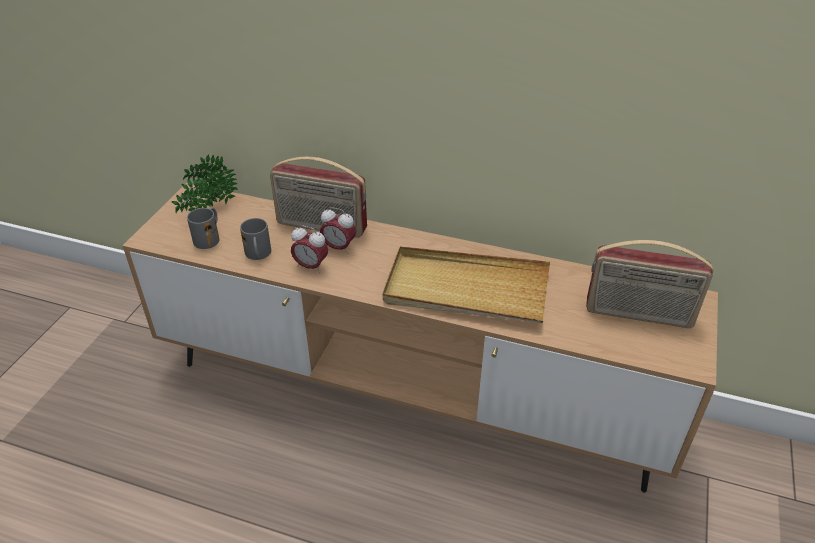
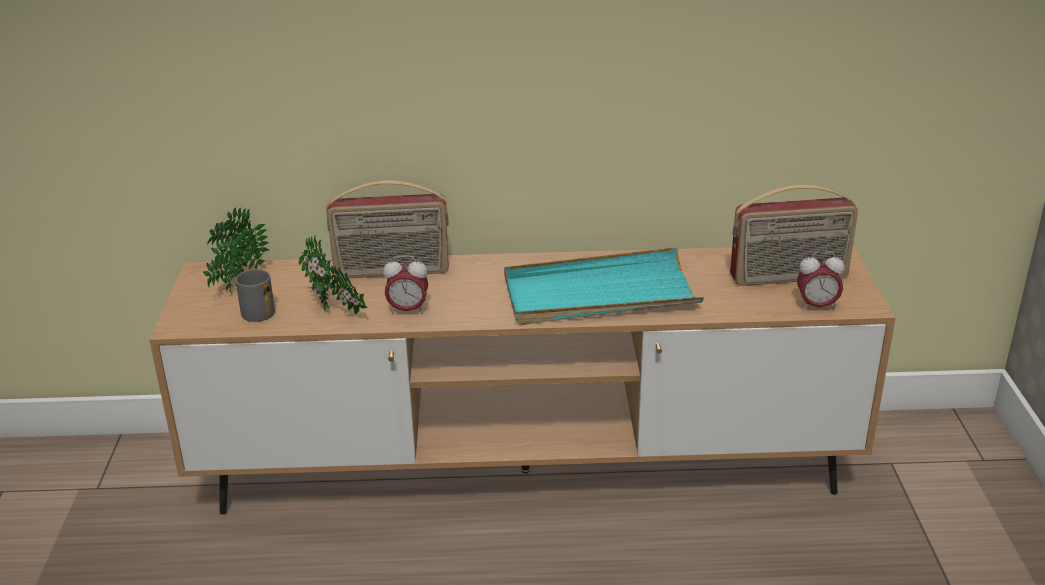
camera: 20 degrees left, 10 degrees down
grey mug [240,218,271,260] -> potted plant [299,235,367,314]
alarm clock [320,207,356,254] -> alarm clock moved to [797,252,845,310]
beige tray [382,246,550,323] -> turquoise tray [504,247,704,325]

